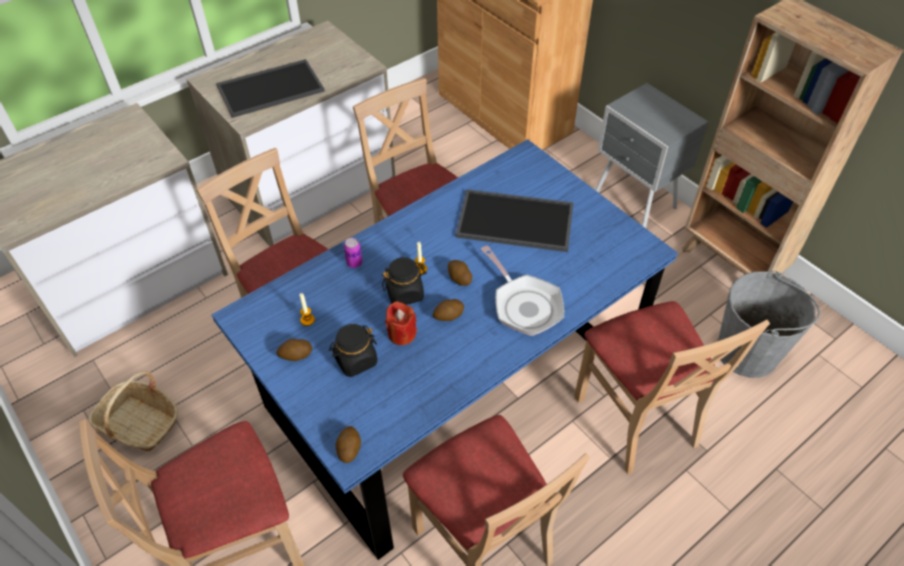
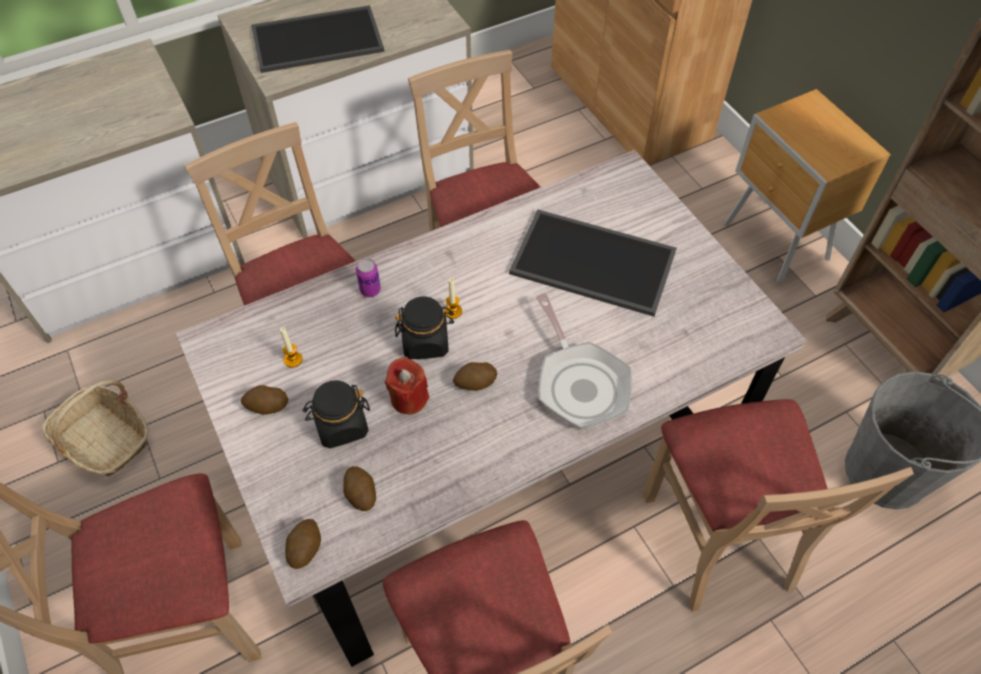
camera: 10 degrees right, 5 degrees up
blue dining table [211,139,678,560] -> grey dining table [176,150,807,667]
potato [448,260,472,286] -> potato moved to [343,466,376,511]
grey nightstand [595,83,708,228] -> brown nightstand [724,89,891,283]

